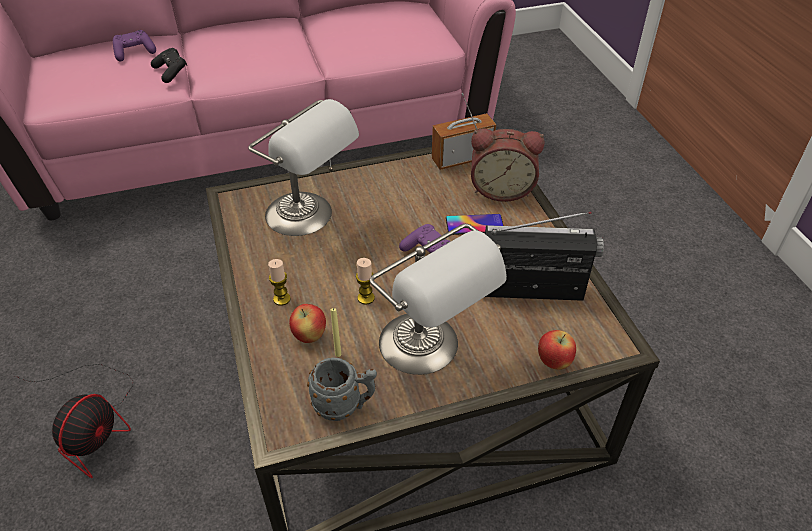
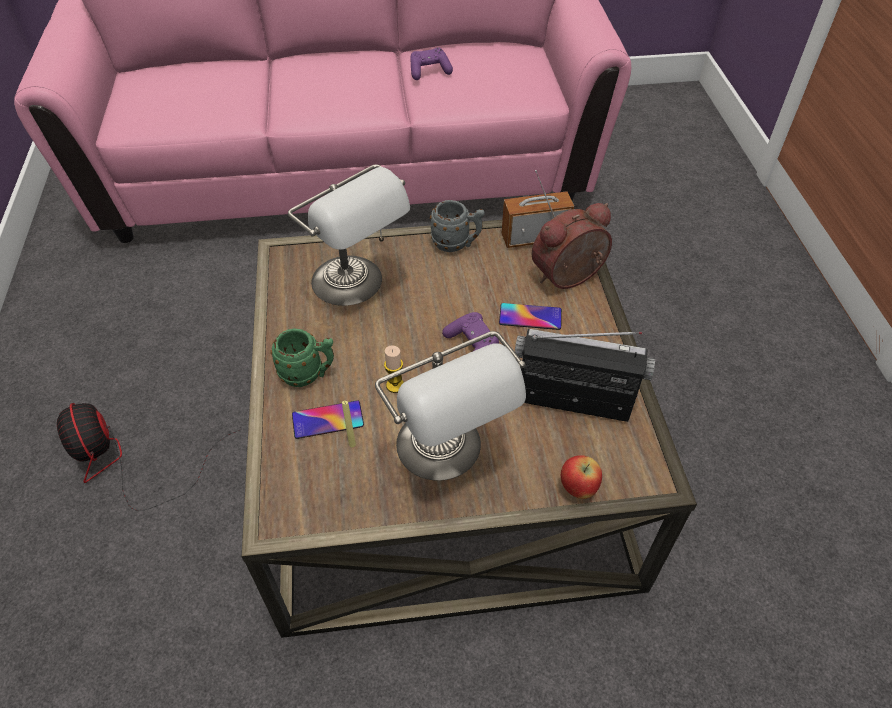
camera: 10 degrees right, 5 degrees up
fan [15,364,133,478] -> fan turned 120 degrees clockwise [57,403,242,510]
purple game controller [113,30,156,62] -> purple game controller moved to [410,47,453,80]
black game controller [151,48,187,83] -> none
candle [268,259,291,306] -> green mug [270,328,334,387]
apple [289,304,326,343] -> phone [292,400,364,439]
grey mug [307,357,377,421] -> grey mug moved to [430,200,485,252]
alarm clock [471,128,545,202] -> alarm clock turned 135 degrees clockwise [531,203,612,289]

